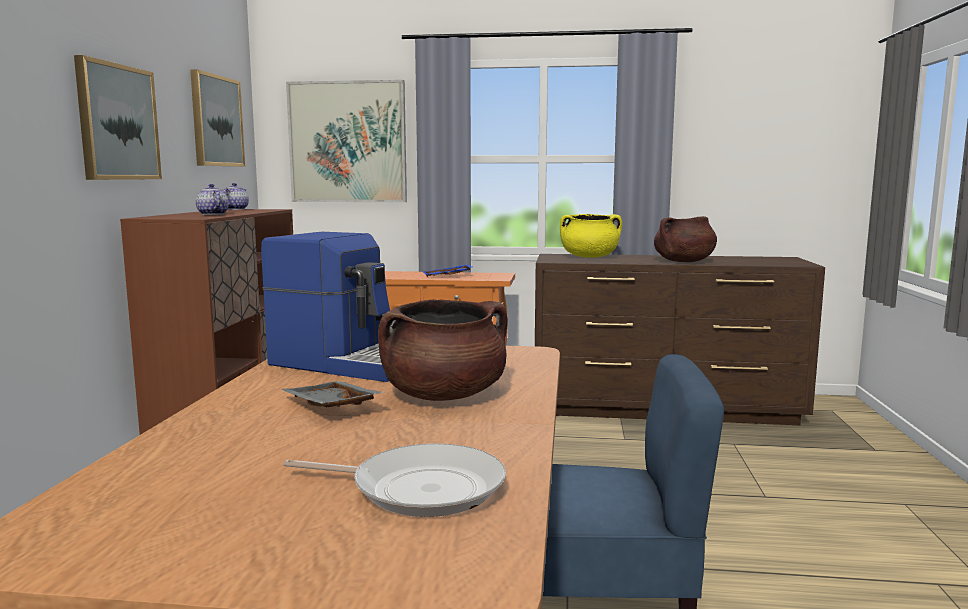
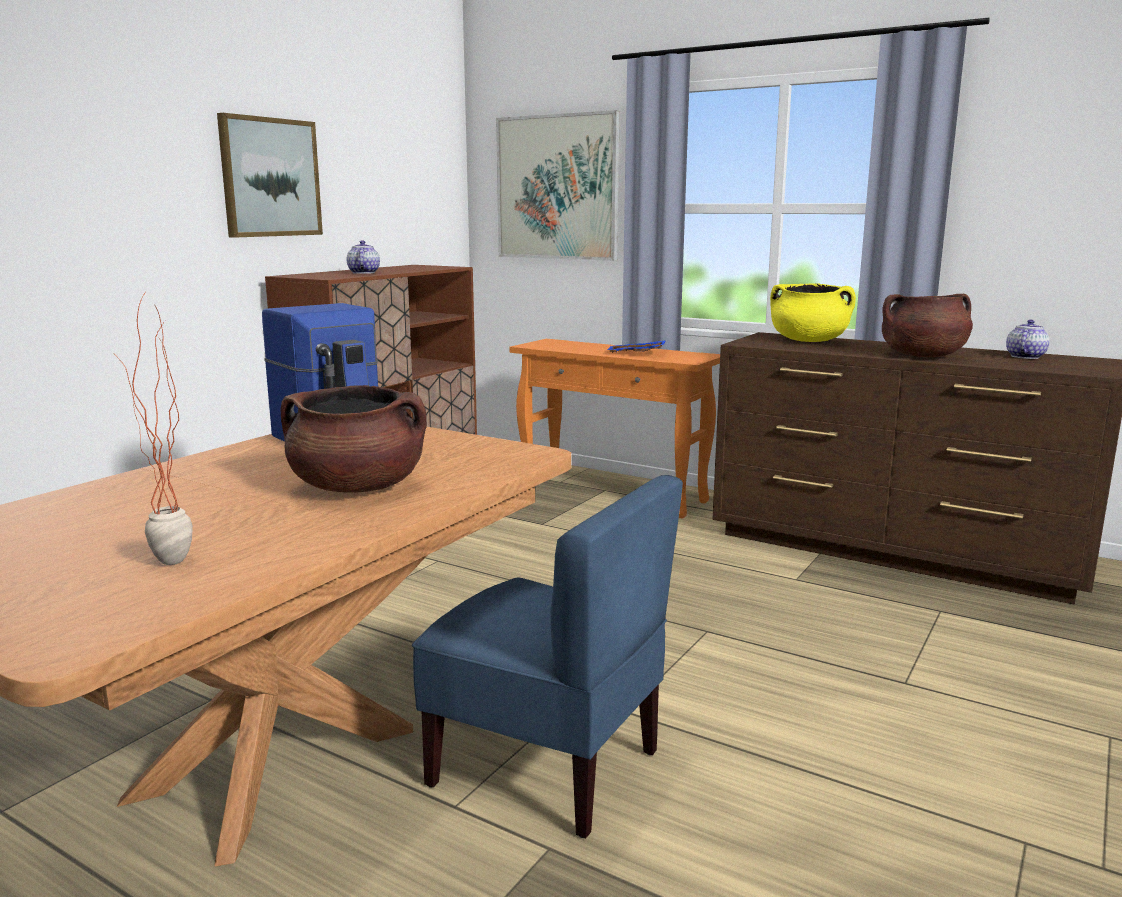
camera: 25 degrees right, 5 degrees up
picture [190,69,245,167] -> none
teapot [223,183,249,210] -> teapot moved to [1006,320,1050,359]
grey tray [281,381,385,407] -> none
frying pan [283,443,506,517] -> potted plant [116,293,193,565]

